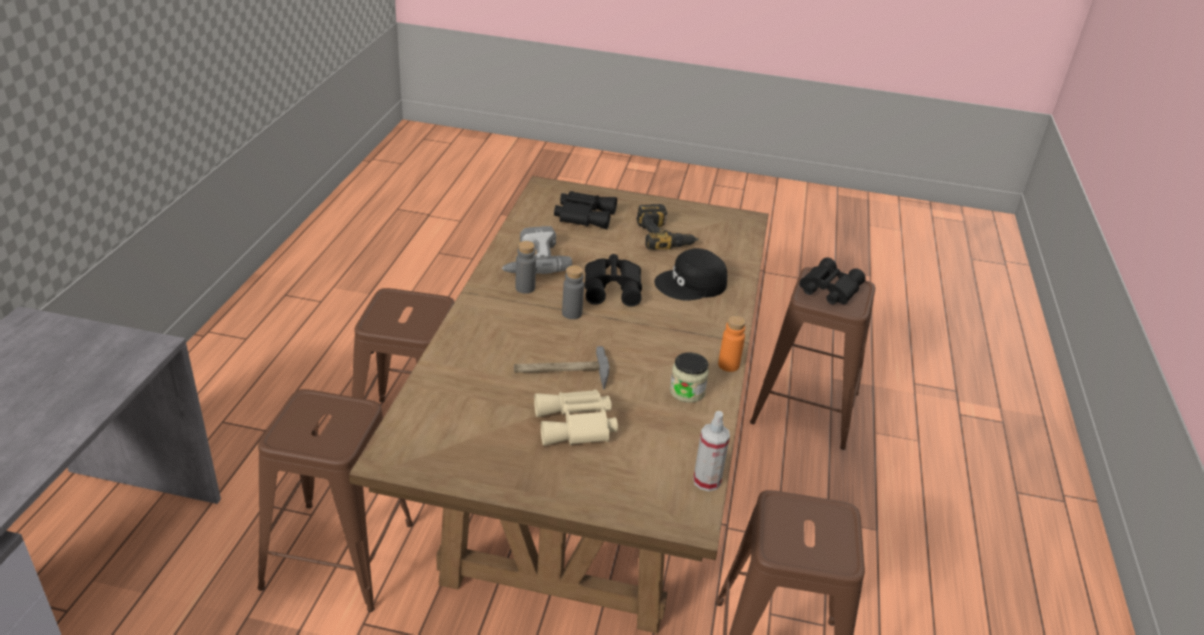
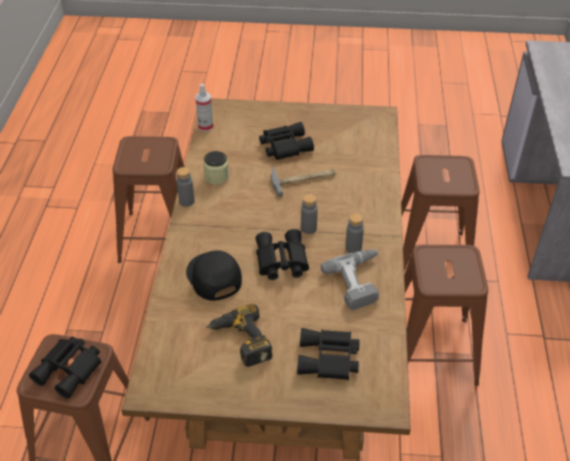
camera: 175 degrees right, 10 degrees up
beige binoculars [534,389,618,446] -> black binoculars [259,122,314,160]
black cap [654,248,727,301] -> black cap turned 90 degrees counterclockwise [186,250,242,301]
orange bottle [718,316,746,372] -> grey bottle [177,167,195,207]

